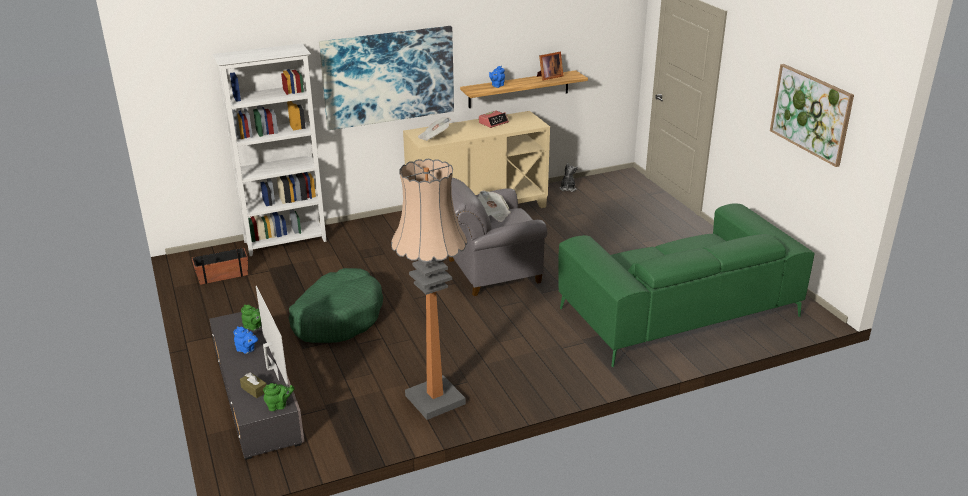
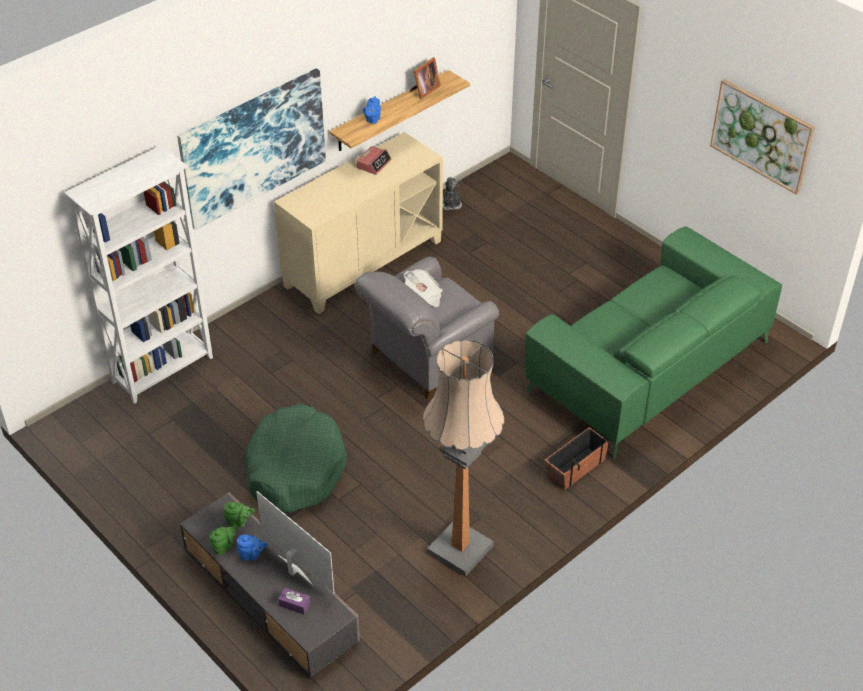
camera: 20 degrees left, 15 degrees up
planter [192,248,248,285] -> planter moved to [544,427,610,490]
brown tissue box [240,373,267,398] -> purple tissue box [278,588,311,614]
green teapot [263,383,294,411] -> green teapot moved to [209,525,238,555]
newspaper [418,117,451,141] -> none

